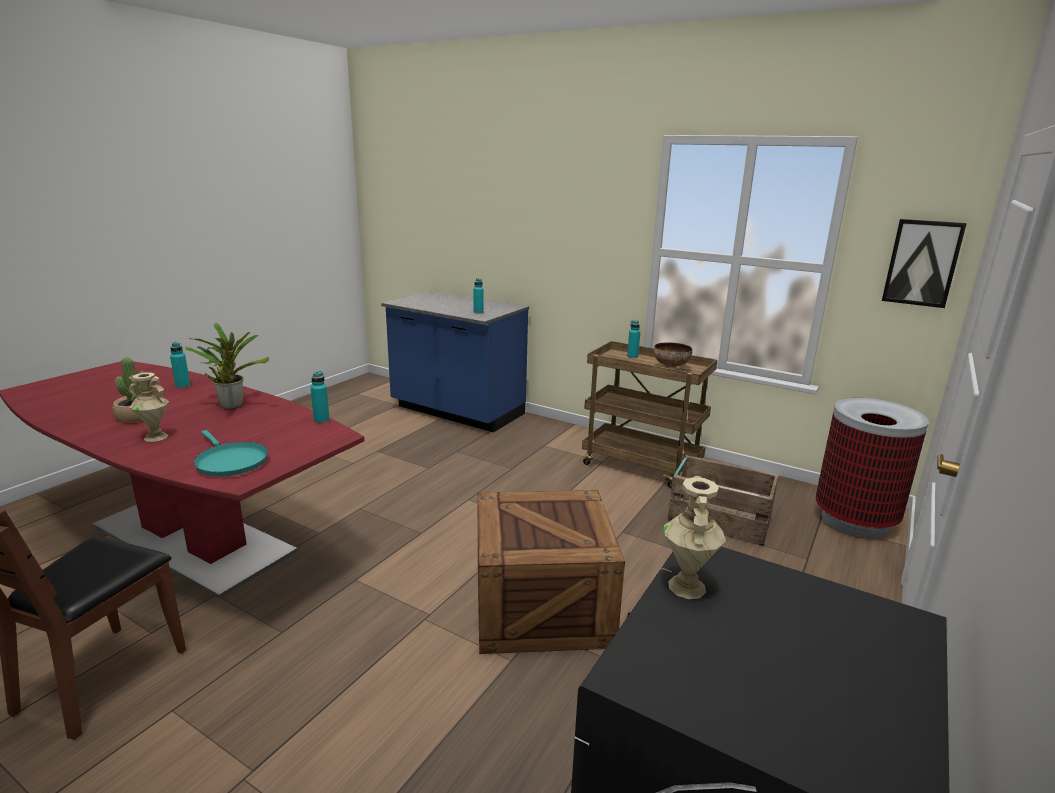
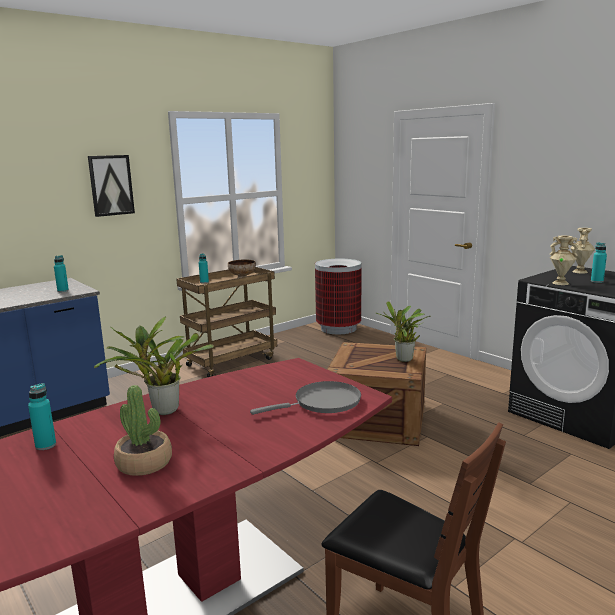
camera: 70 degrees left, 5 degrees down
beige vase [128,372,169,442] -> beige vase moved to [571,228,595,273]
turquoise frying pan [194,430,268,476] -> grey frying pan [250,381,361,415]
turquoise bottle [311,371,330,423] -> turquoise bottle moved to [591,242,607,283]
crate [668,455,779,546] -> none
picture [882,219,967,308] -> picture moved to [88,155,135,217]
none -> potted plant [376,301,431,362]

